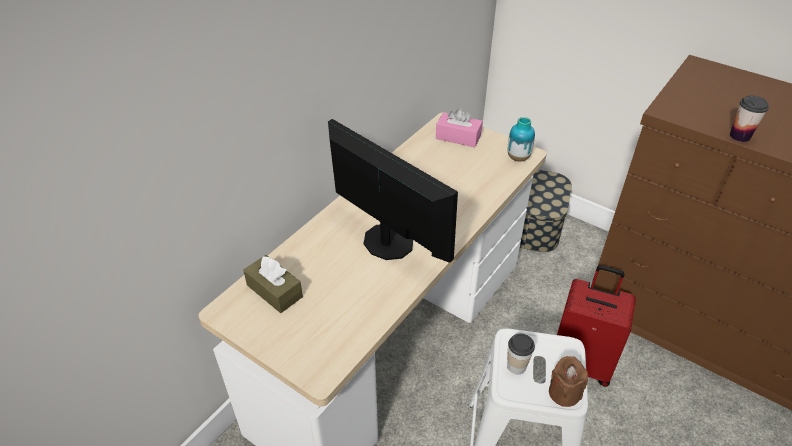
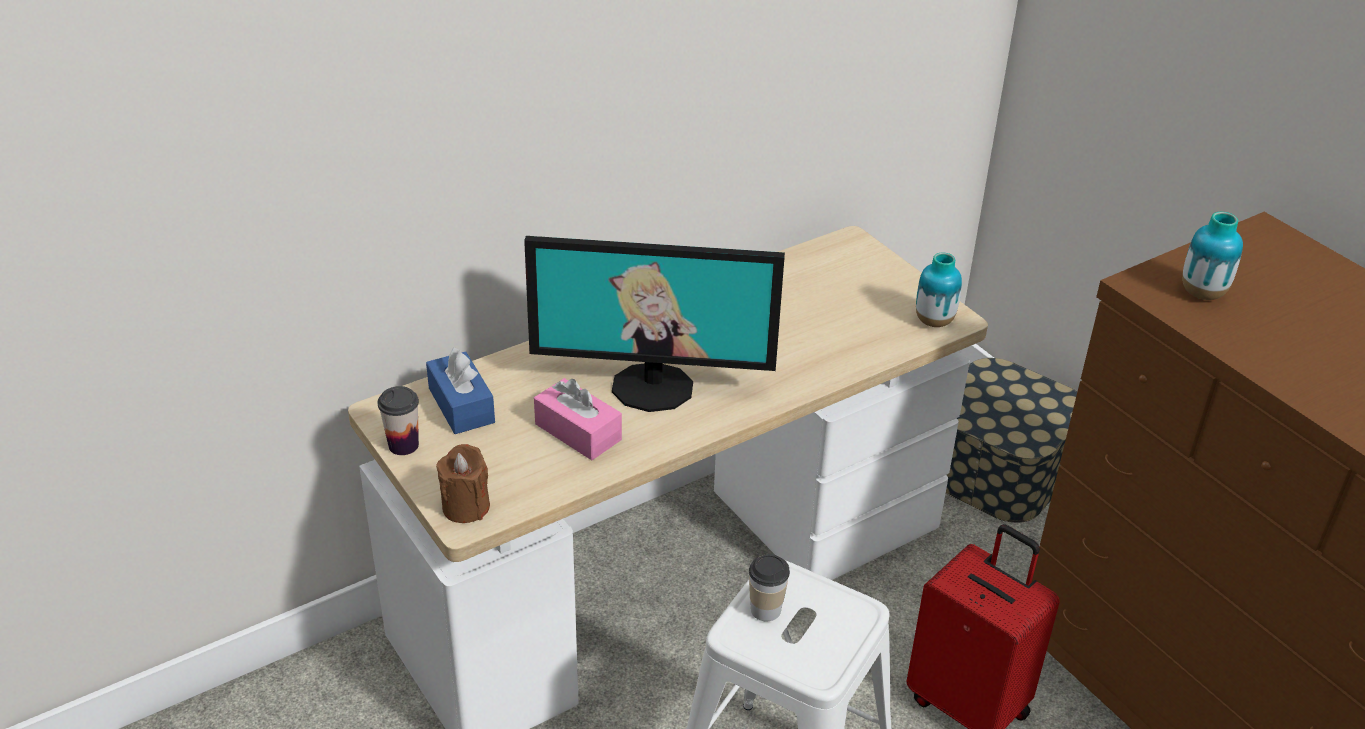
camera: 20 degrees right, 5 degrees down
brown tissue box [243,255,303,313] -> blue tissue box [426,347,495,434]
monitor [328,119,458,263] -> monitor turned 120 degrees clockwise [524,236,785,412]
pink tissue box [436,108,483,147] -> pink tissue box moved to [534,378,622,460]
brown candle [549,356,588,407] -> brown candle moved to [436,444,490,523]
cup [730,95,769,142] -> cup moved to [378,386,419,455]
none -> vase [1182,212,1243,300]

